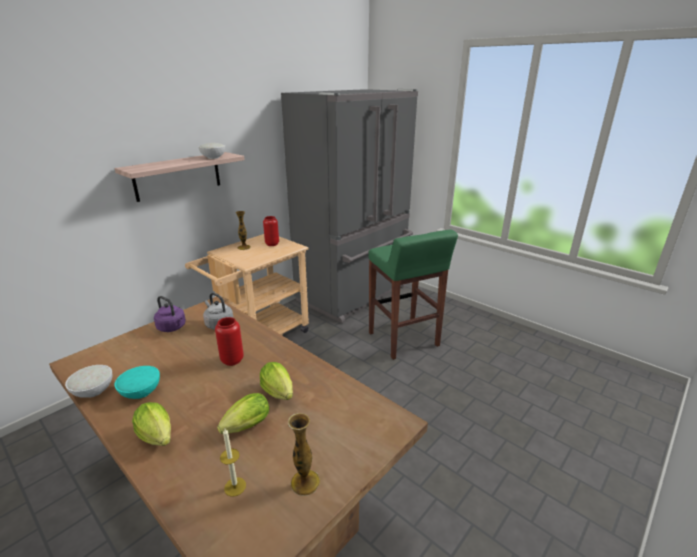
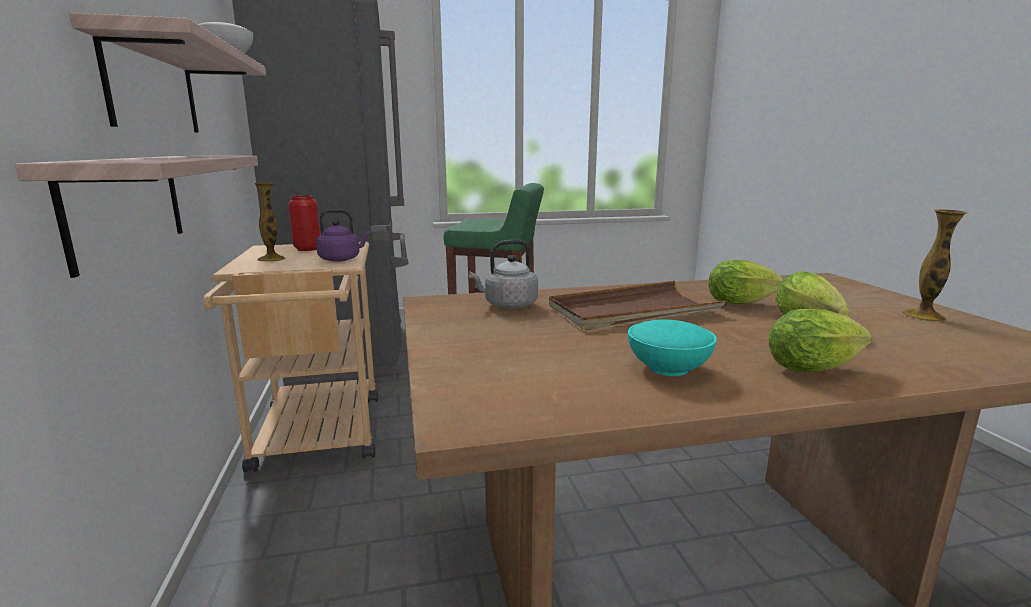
camera: 55 degrees left, 10 degrees down
white bowl [65,365,113,398] -> none
purple kettle [154,296,186,332] -> purple kettle moved to [316,209,370,262]
red vase [215,317,244,366] -> brown tray [549,281,727,331]
candle [220,429,246,497] -> none
none -> shelf [15,156,258,278]

